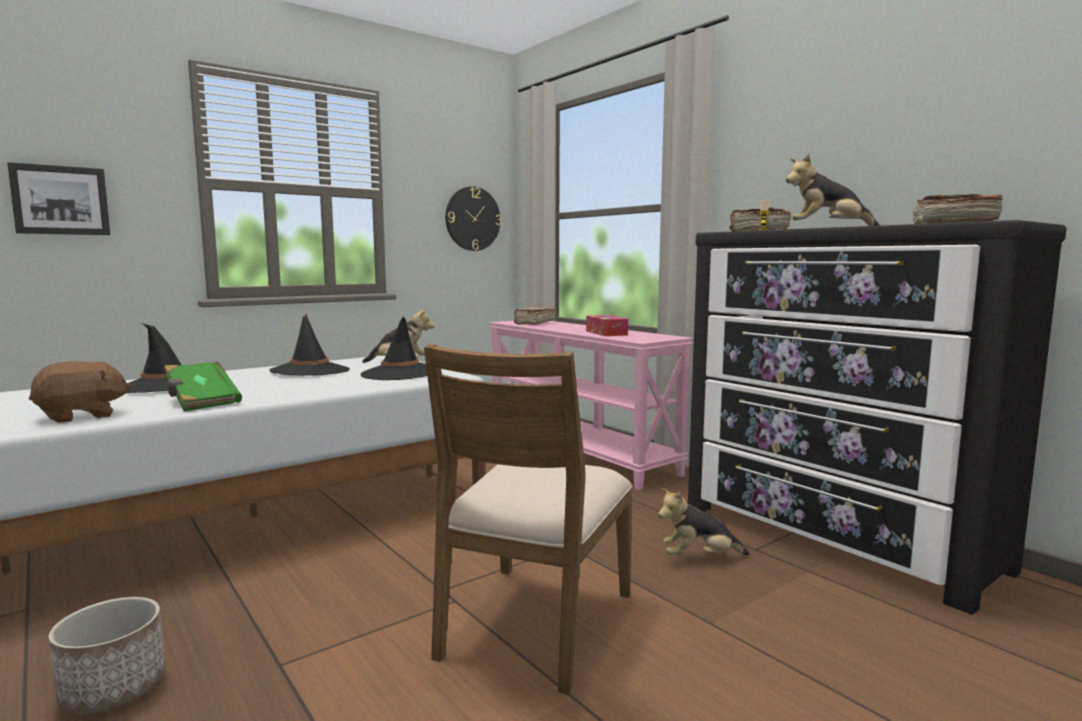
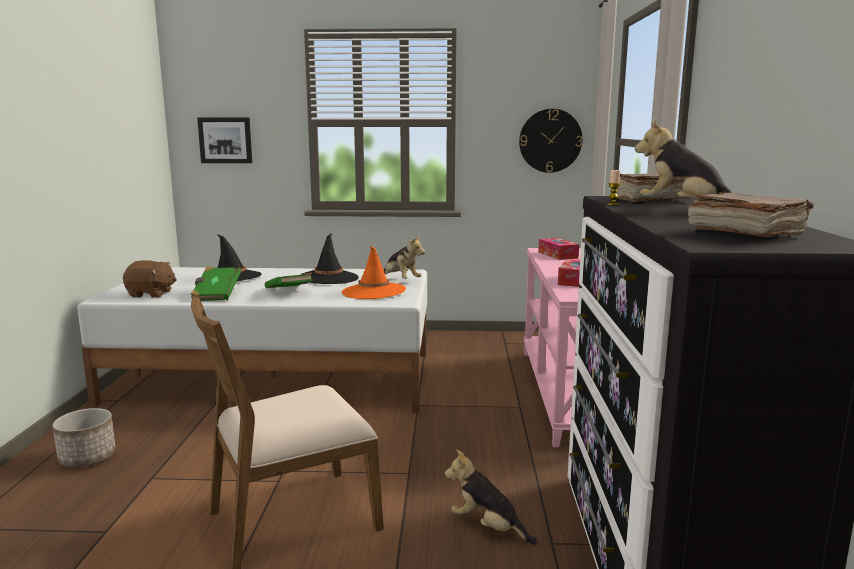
camera: 40 degrees right, 5 degrees up
black hat [360,317,427,380] -> orange hat [341,246,406,299]
brown book [514,307,556,325] -> tissue box [538,238,579,260]
none -> green book [265,272,313,288]

